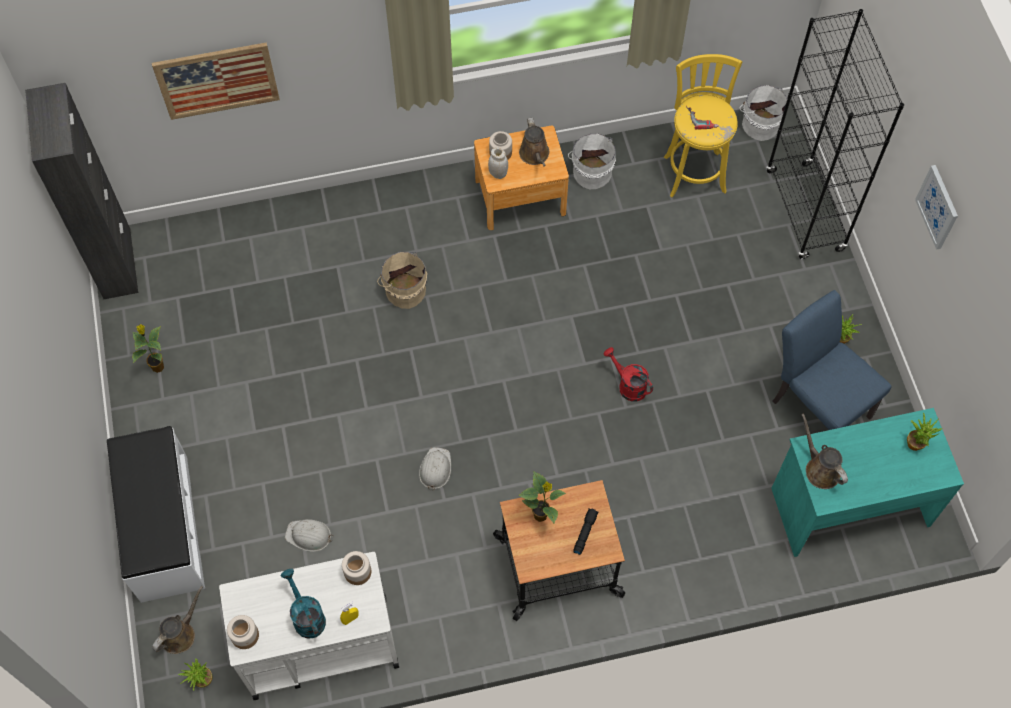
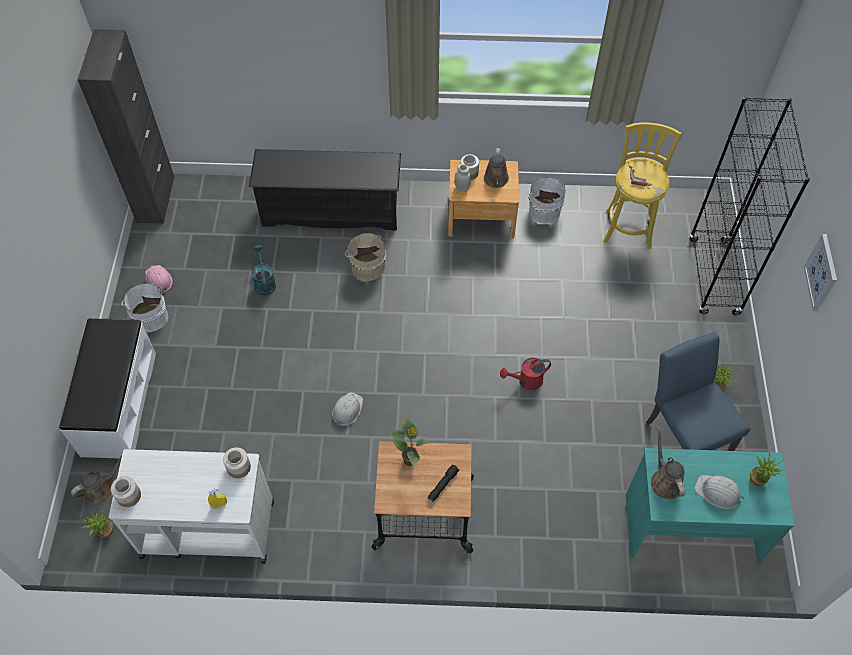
camera: 15 degrees right, 5 degrees down
potted plant [132,324,164,373] -> pink hard hat [145,265,173,293]
picture [152,42,280,120] -> none
turquoise watering can [281,569,326,639] -> turquoise watering can moved to [252,245,276,296]
white hard hat [285,519,334,552] -> white hard hat moved to [695,475,744,509]
red watering can [604,347,653,402] -> red watering can turned 75 degrees counterclockwise [500,358,551,390]
white bucket [739,85,787,141] -> white bucket moved to [122,283,168,332]
none -> black shoe rack [249,149,401,231]

